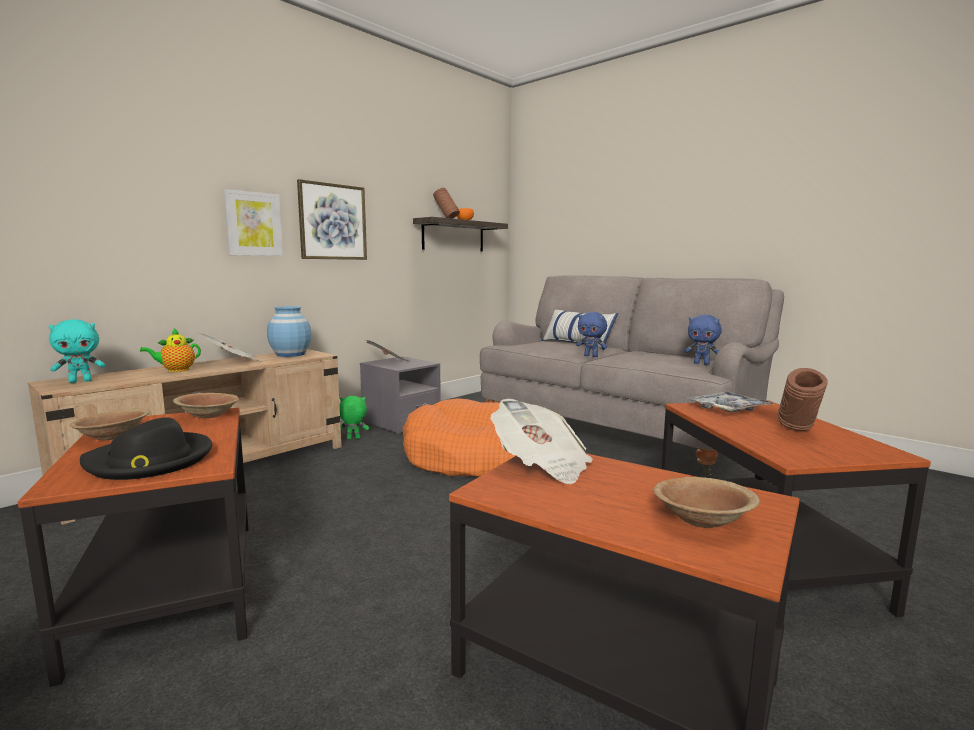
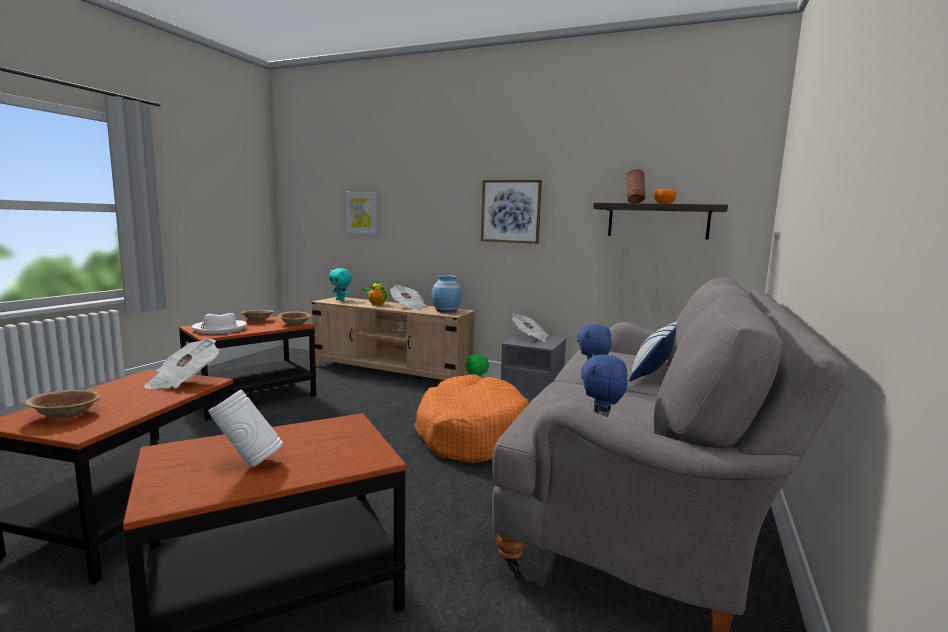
camera: 70 degrees right, 0 degrees up
black hat [80,417,212,480] -> white hat [192,313,247,334]
picture [224,189,283,256] -> picture moved to [346,192,377,234]
tray [688,392,773,412] -> none
brown vase [778,368,828,431] -> white vase [209,390,283,467]

